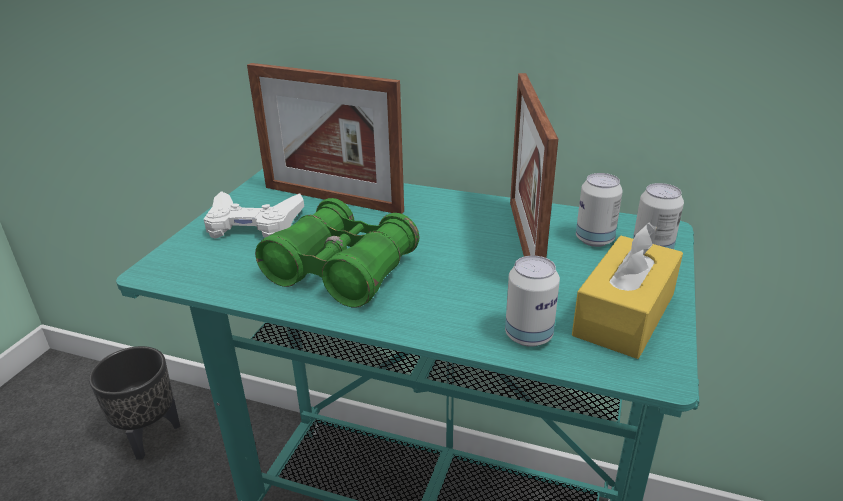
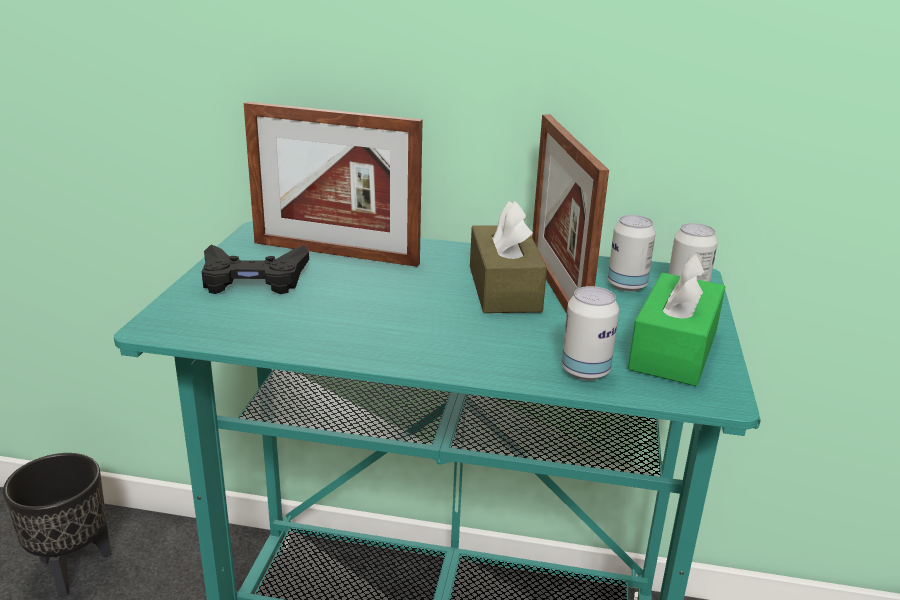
camera: 10 degrees left, 5 degrees down
white game controller [204,191,304,239] -> black game controller [202,244,309,294]
green binoculars [255,198,419,308] -> none
yellow tissue box [572,222,683,359] -> green tissue box [628,253,726,386]
none -> brown tissue box [470,201,547,313]

